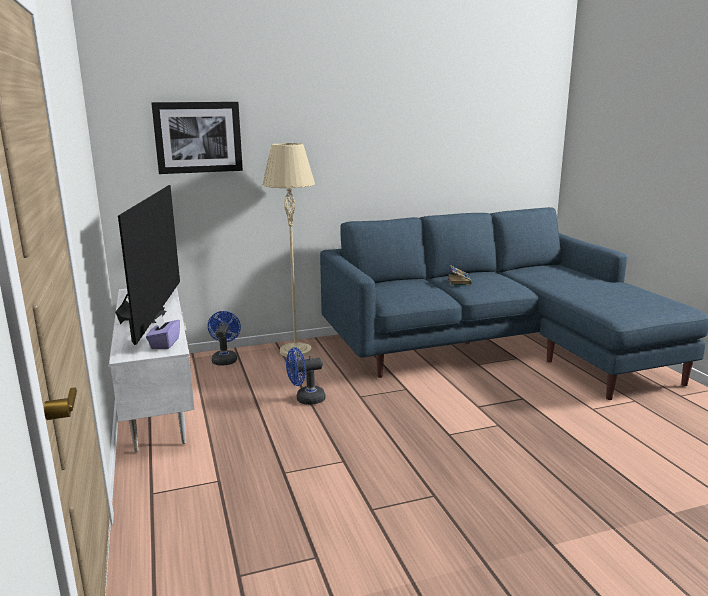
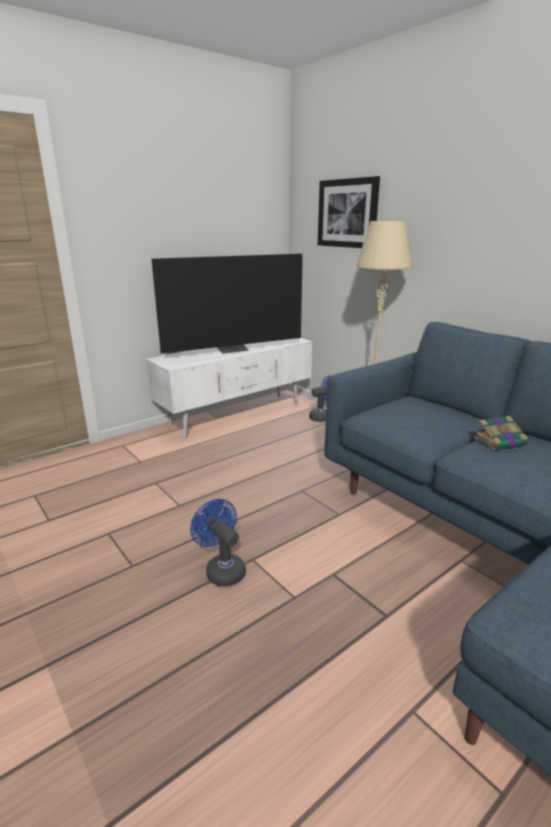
camera: 70 degrees right, 5 degrees up
purple tissue box [146,314,180,349] -> none
blue fan [286,347,325,405] -> blue fan moved to [190,499,246,587]

